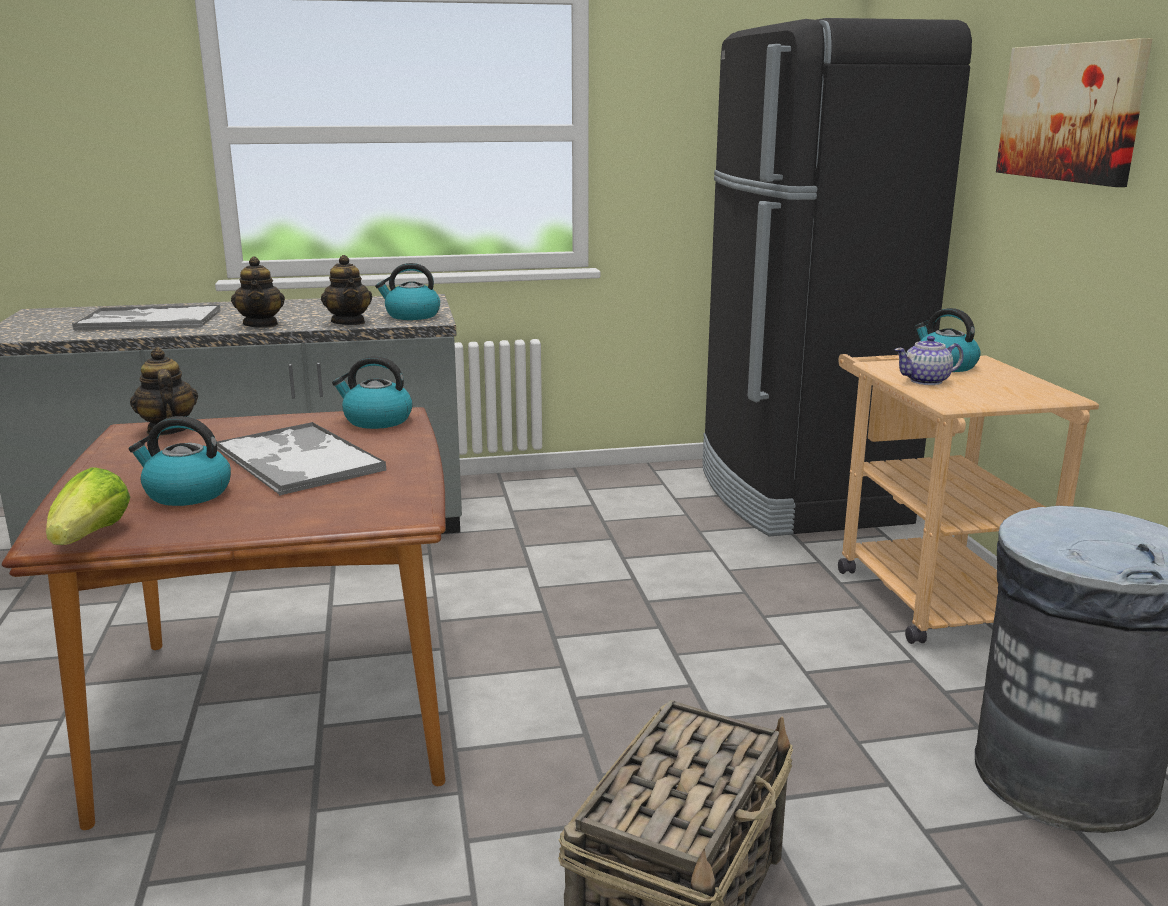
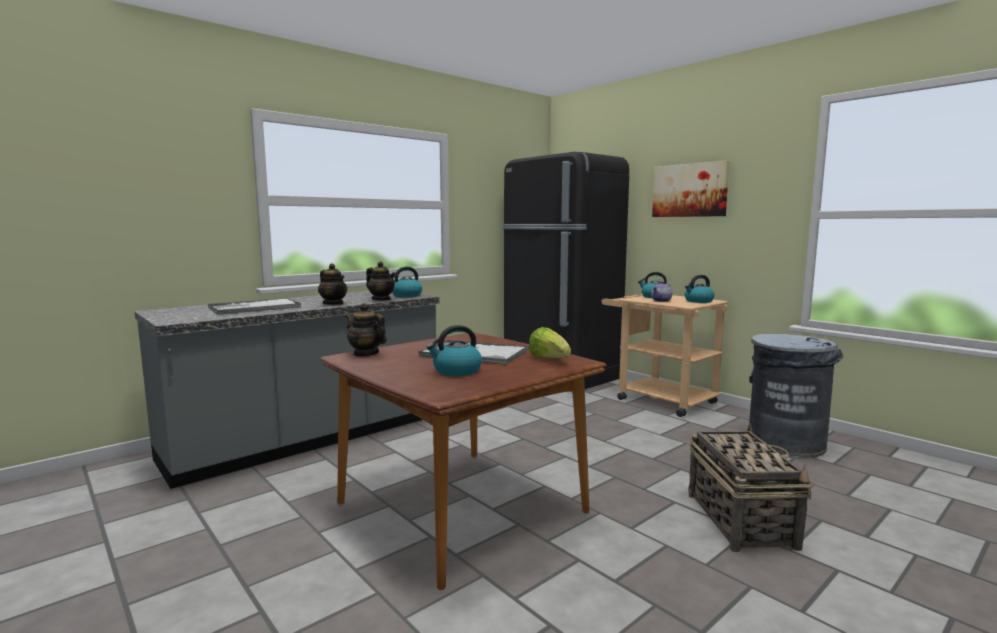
camera: 30 degrees left, 10 degrees down
lettuce [46,468,130,545] -> lettuce moved to [528,327,571,358]
kettle [332,356,413,429] -> kettle moved to [685,275,715,303]

